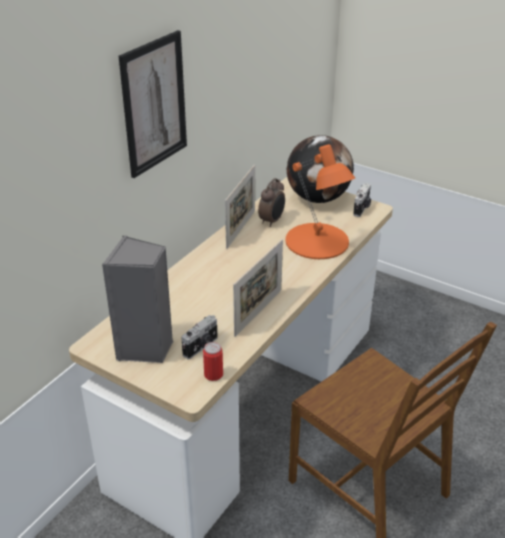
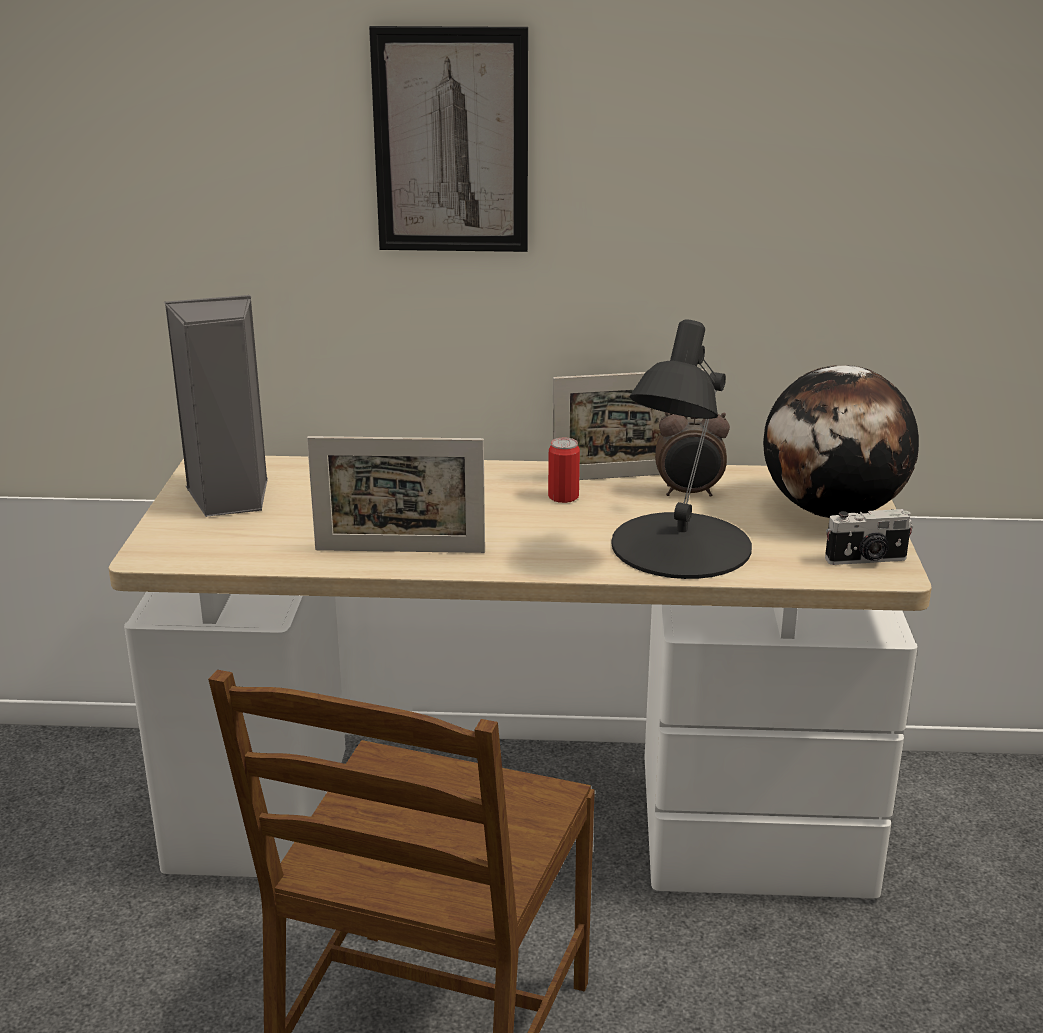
camera: 60 degrees right, 10 degrees down
camera [182,315,218,359] -> none
can [203,342,223,381] -> can moved to [548,438,580,503]
orange table lamp [285,144,355,259] -> black table lamp [611,320,752,579]

